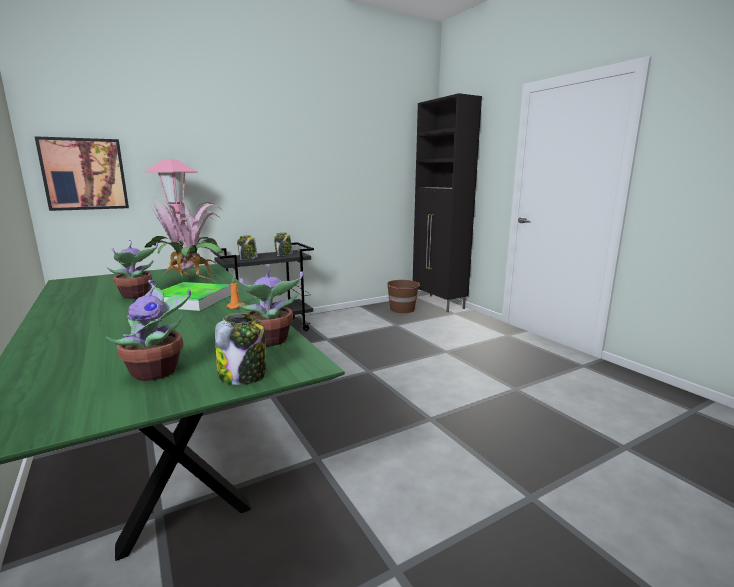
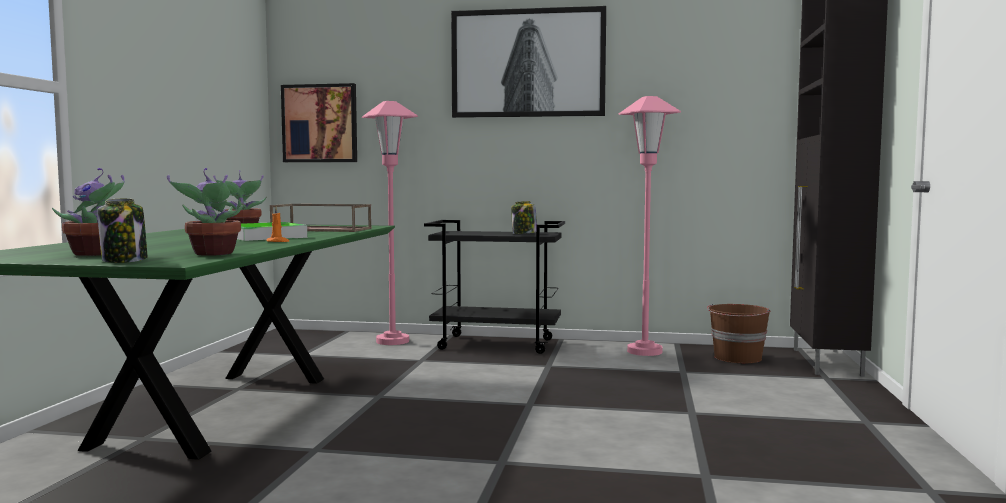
camera: 40 degrees right, 10 degrees down
potted plant [144,197,223,280] -> brown tray [270,204,372,232]
jar [237,235,258,260] -> none
none -> picture [451,6,606,118]
none -> pink floor lamp [619,96,681,356]

